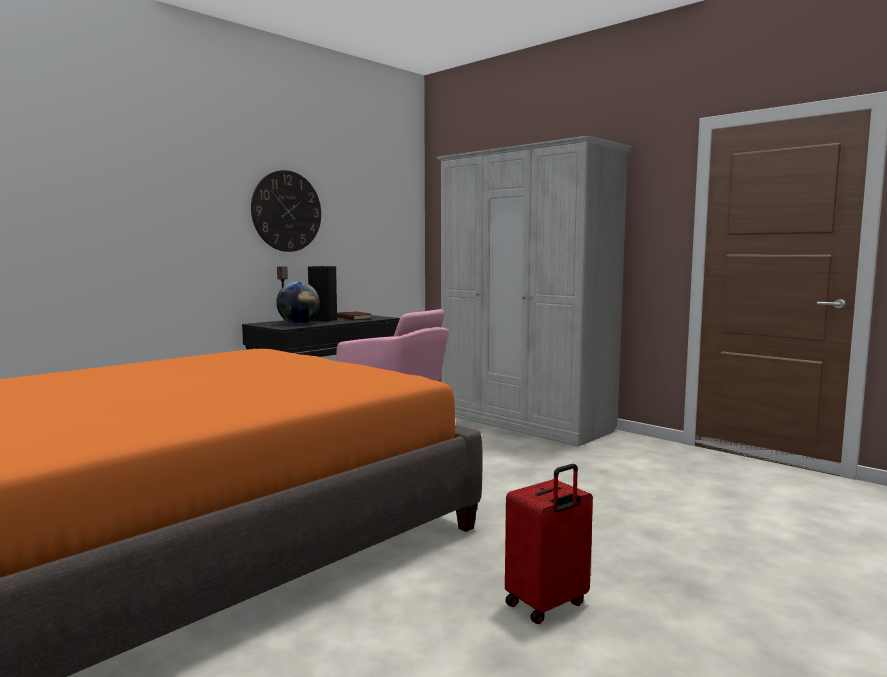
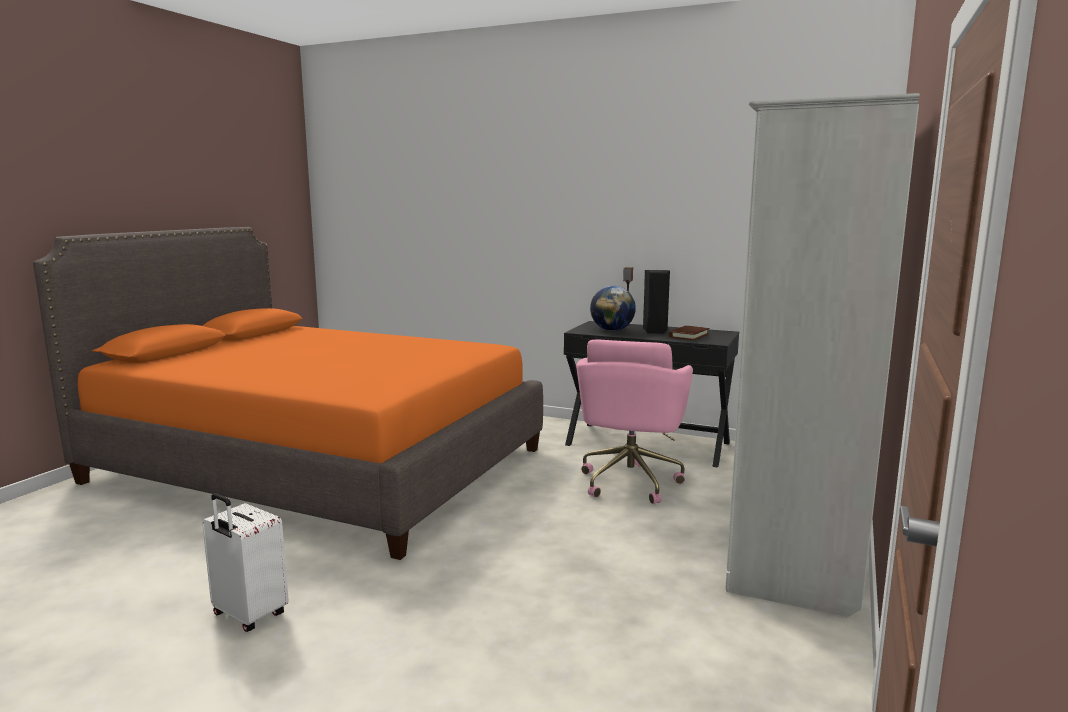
camera: 70 degrees right, 5 degrees up
wall clock [251,170,321,252] -> none
red suitcase [505,464,593,624] -> white suitcase [202,493,289,632]

